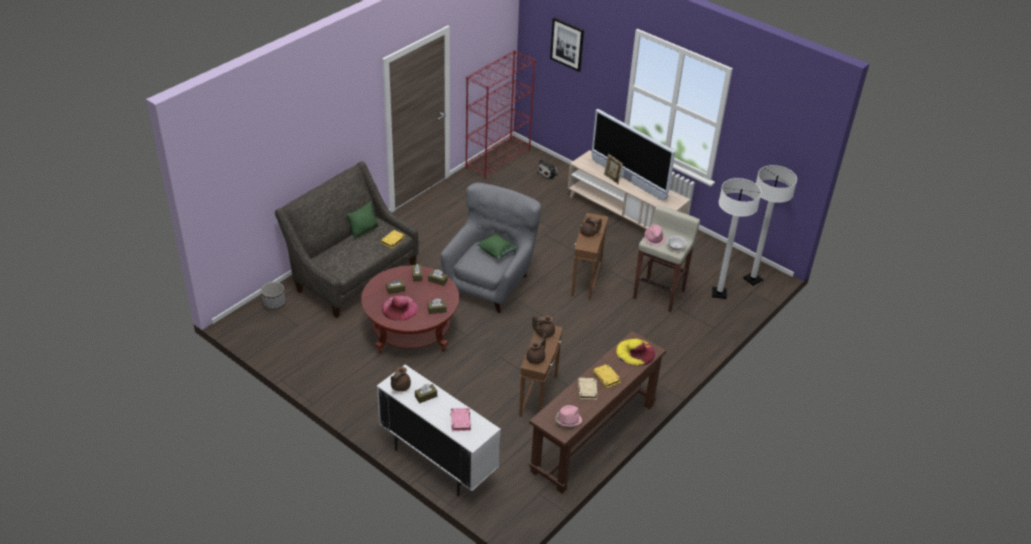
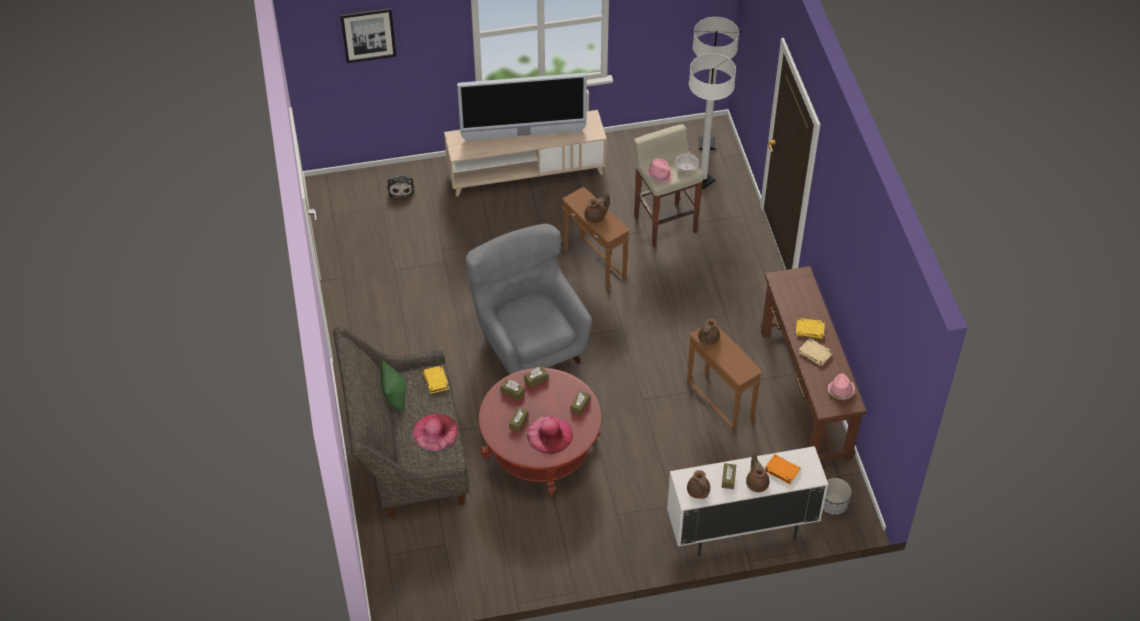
camera: 50 degrees left, 10 degrees up
planter [261,282,285,310] -> planter moved to [823,478,852,515]
pink book [451,408,471,431] -> orange book [764,454,801,484]
red bookcase [465,50,535,179] -> none
green pillow [477,234,518,259] -> none
brown teapot [526,333,546,364] -> brown teapot moved to [746,452,770,492]
picture frame [604,154,623,184] -> none
yellow hat [616,339,655,366] -> none
none -> pink hat [413,414,458,451]

